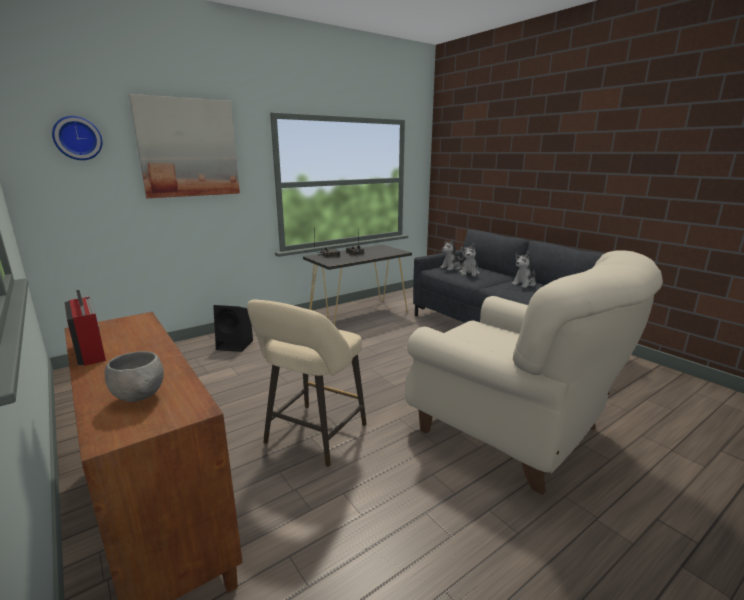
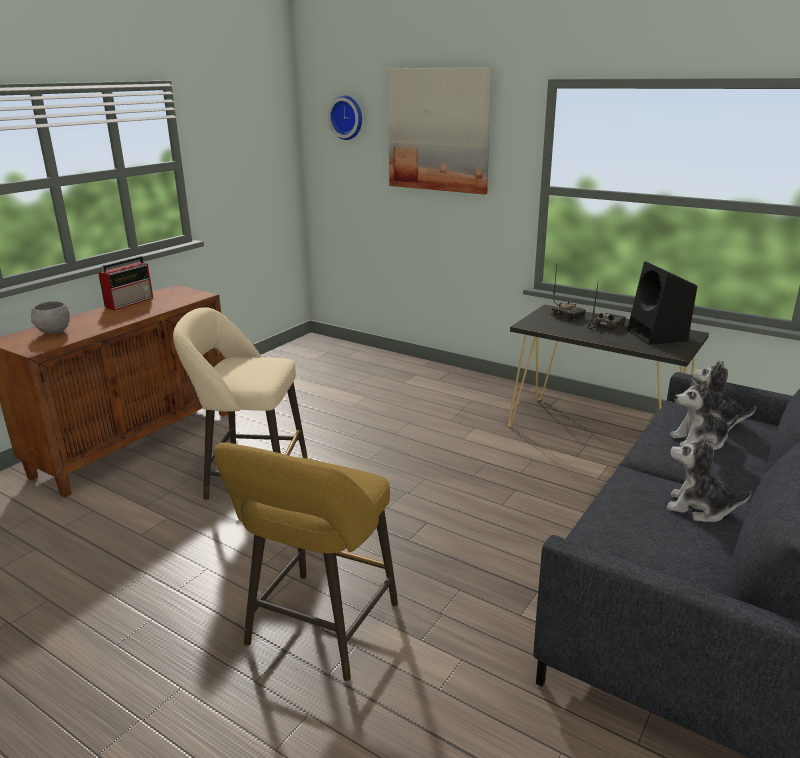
camera: 70 degrees right, 5 degrees up
black speaker [213,305,253,352] -> black speaker moved to [627,261,697,345]
beige armchair [405,250,663,495] -> yellow stool [214,442,398,681]

